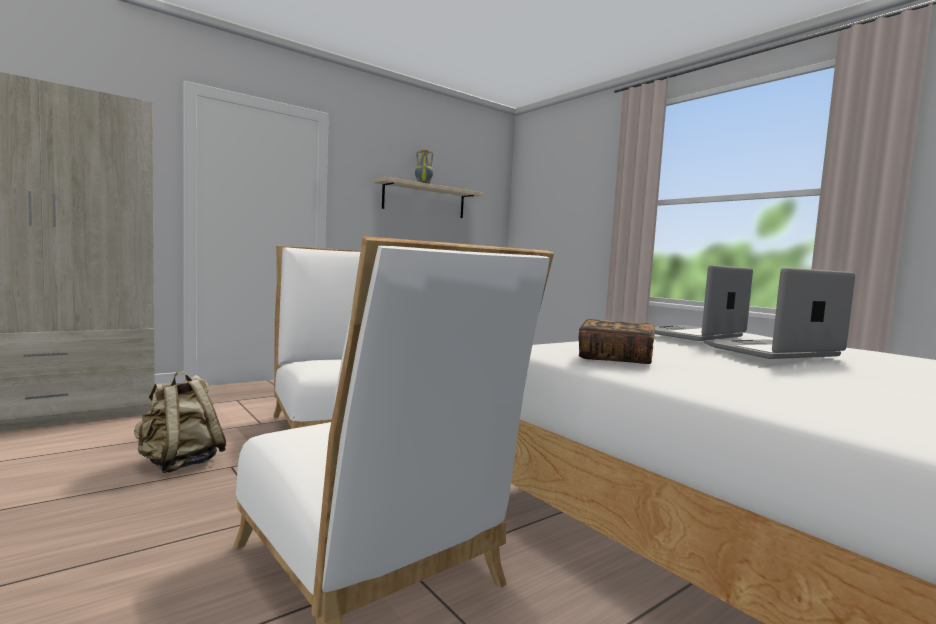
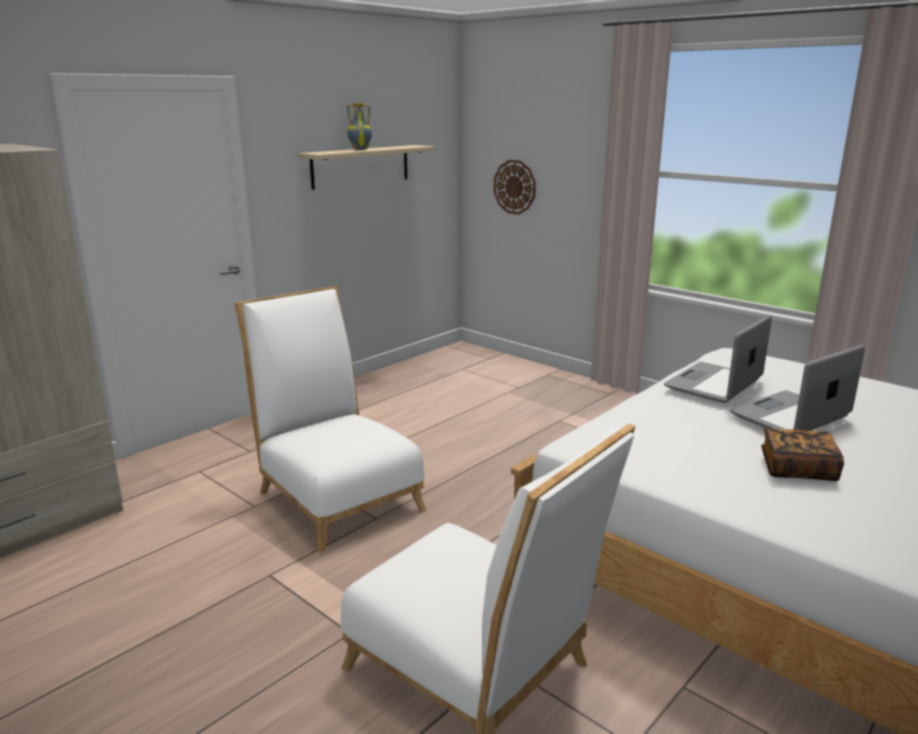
camera: 10 degrees left, 15 degrees up
beige backpack [134,372,227,473] -> none
book [578,319,655,364] -> book moved to [761,428,844,481]
none -> wall clock [494,160,536,215]

